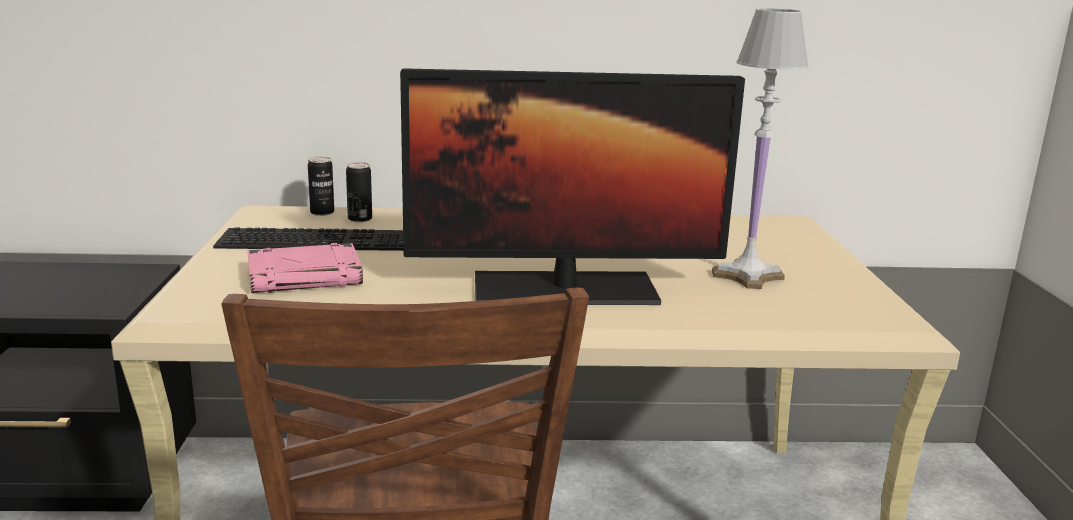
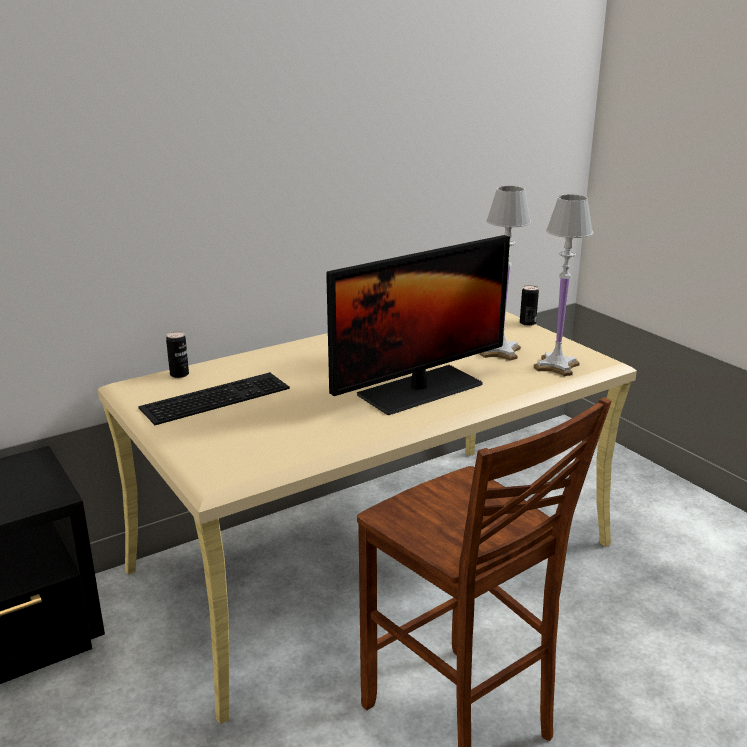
camera: 30 degrees left, 5 degrees up
pink book [247,243,363,293] -> none
can [346,162,372,222] -> can moved to [520,285,539,326]
none -> white table lamp [534,194,593,376]

